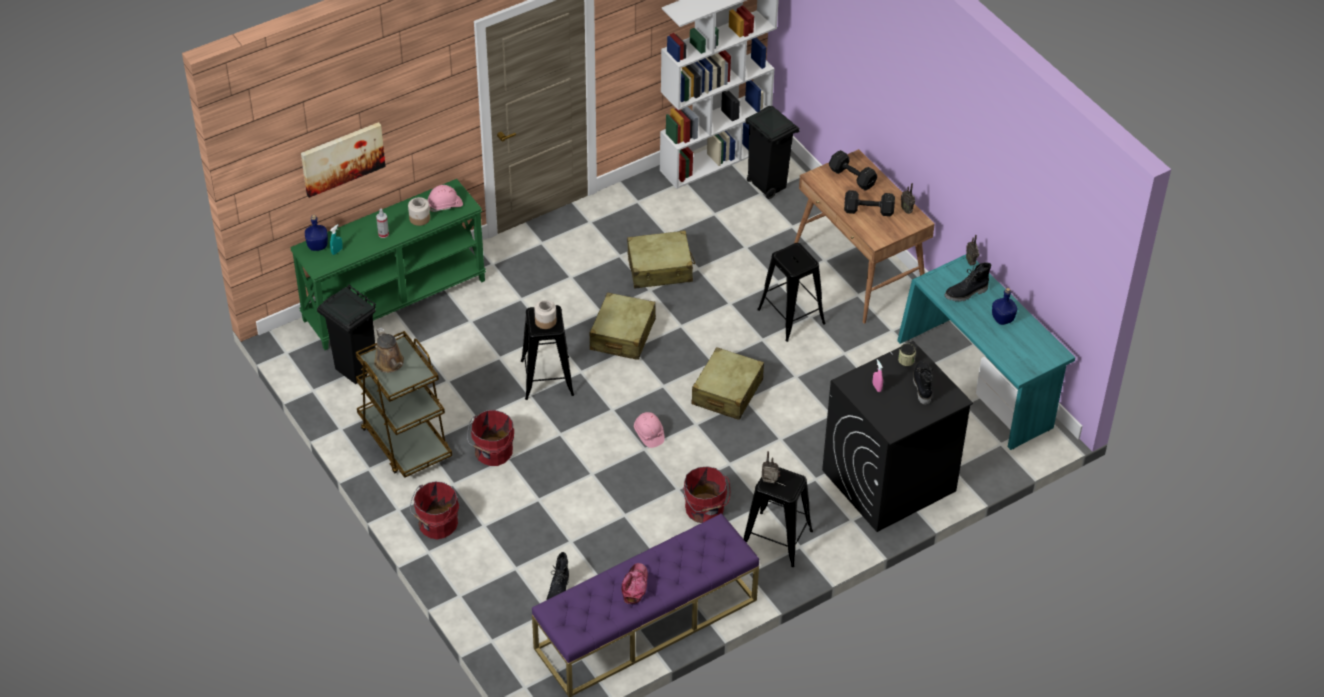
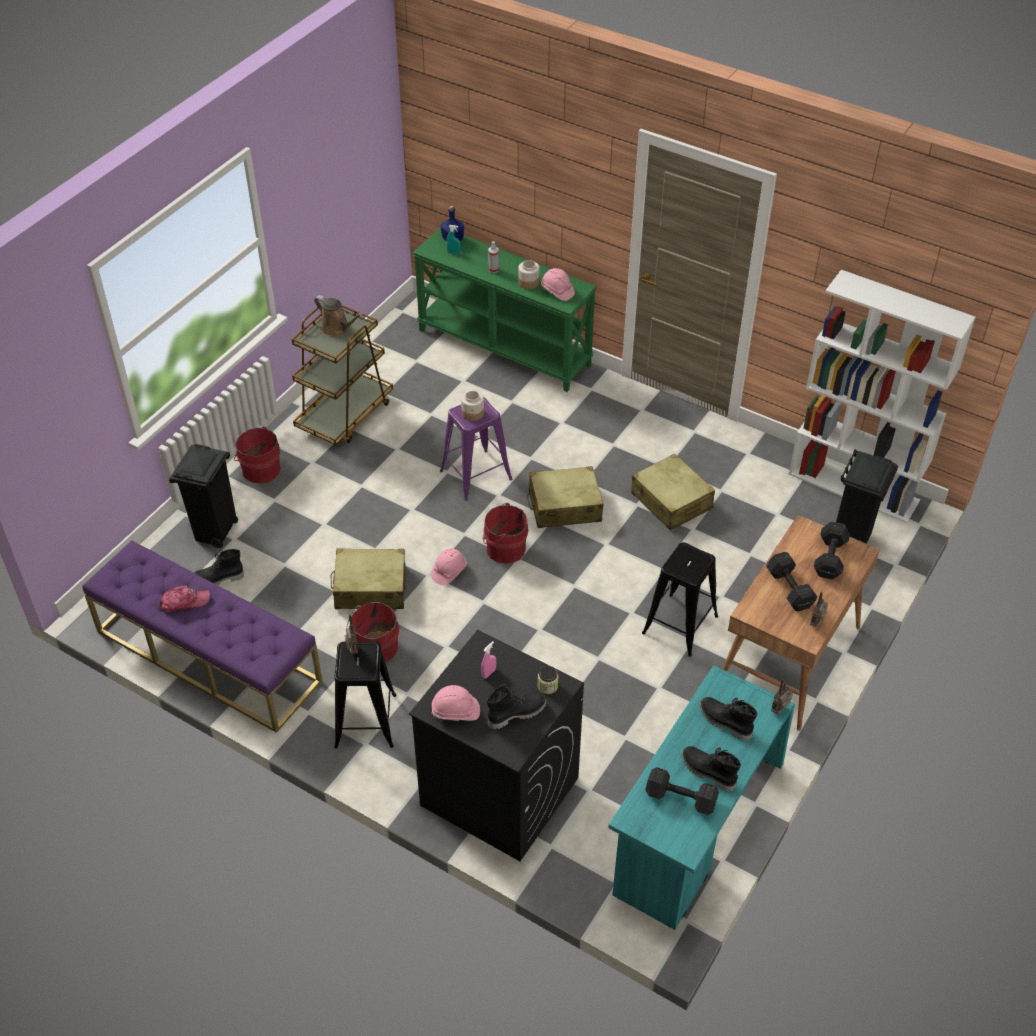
camera: 65 degrees right, 0 degrees up
picture [301,122,386,198] -> none
black trash can [317,284,376,384] -> black trash can moved to [169,444,238,548]
brown watering can [374,328,404,373] -> brown watering can turned 90 degrees counterclockwise [314,295,363,337]
red bucket [467,410,514,466] -> red bucket moved to [483,503,528,563]
black stool [521,305,574,400] -> purple stool [440,397,512,501]
beige suitcase [692,347,764,420] -> beige suitcase moved to [331,548,406,609]
blue bottle [992,288,1017,325] -> black boot [682,746,741,792]
none -> pink hard hat [431,685,480,721]
none -> black dumbbell [645,767,719,815]

